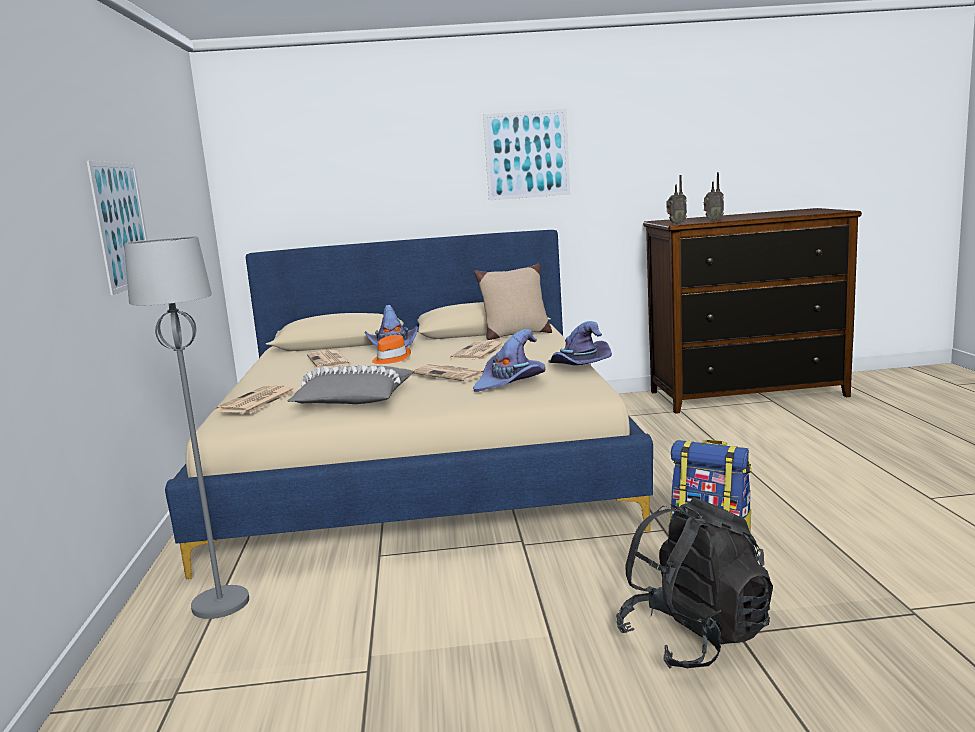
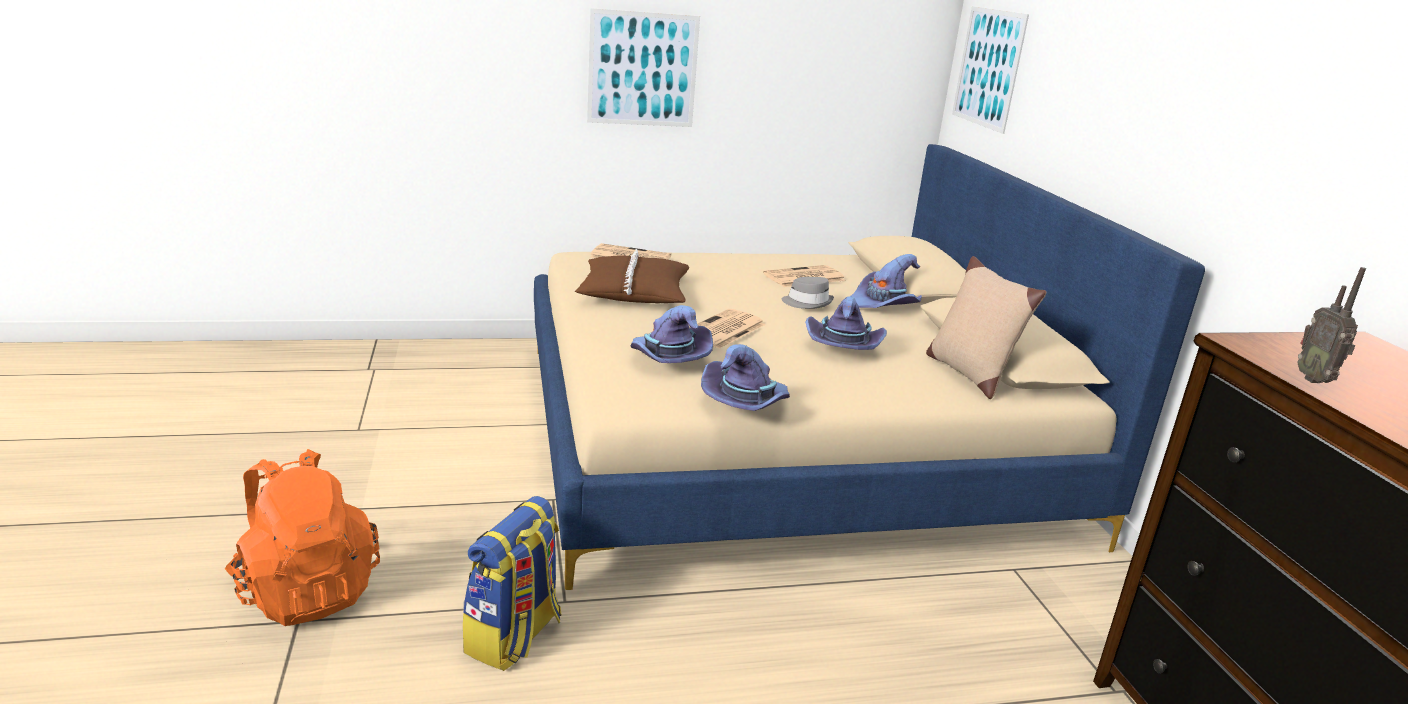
camera: 80 degrees right, 10 degrees up
grey floor lamp [124,236,249,619] -> none
grey pillow [287,365,415,404] -> brown pillow [575,249,689,303]
orange hat [372,335,411,364] -> grey hat [782,277,834,309]
newspaper [450,341,503,360] -> purple hat [805,296,887,350]
picture [483,109,570,200] -> picture moved to [952,6,1029,134]
black backpack [616,497,773,669] -> orange backpack [225,449,380,626]
radio [667,175,687,224] -> none

